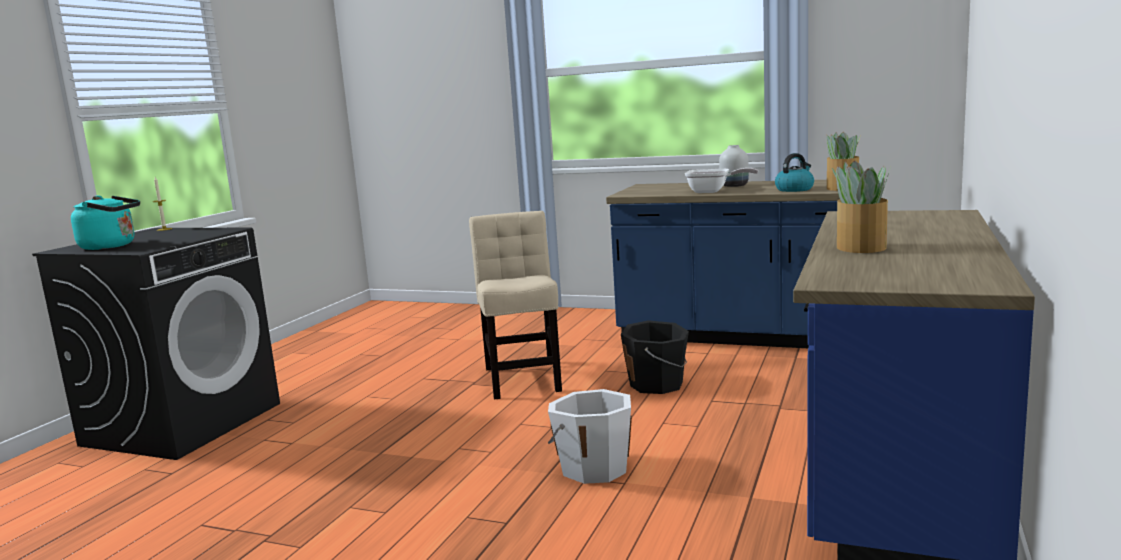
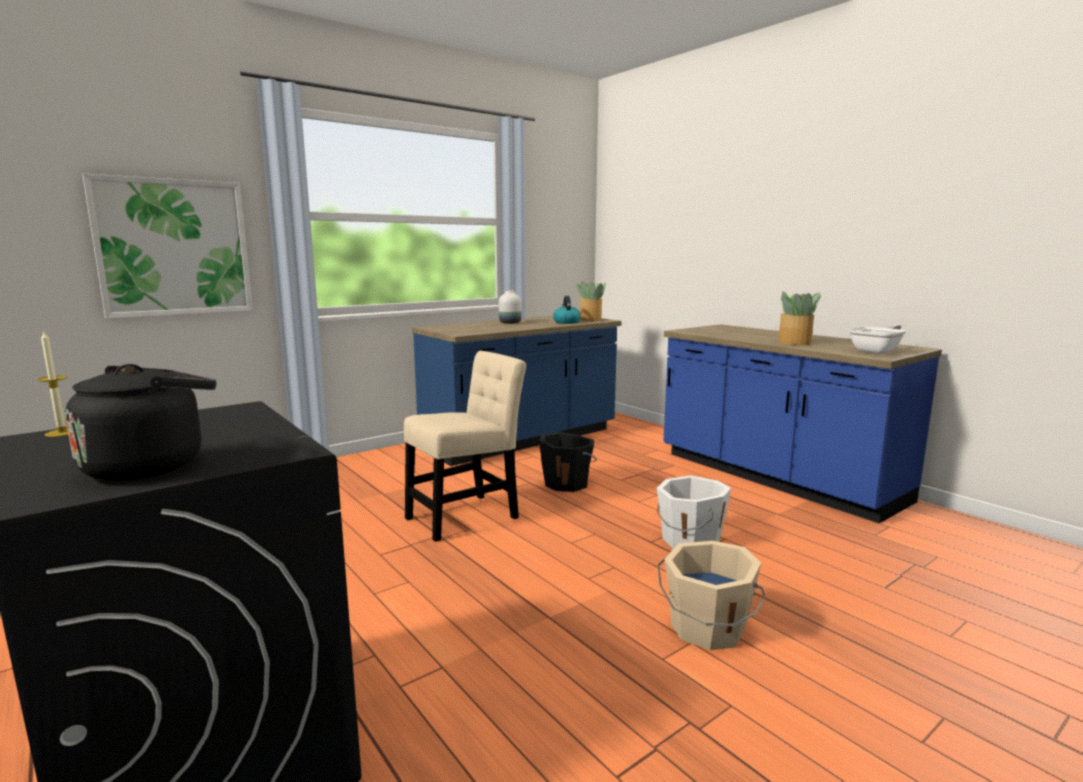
camera: 60 degrees left, 0 degrees up
turquoise kettle [71,195,140,250] -> black kettle [65,364,216,481]
beige chair [469,211,562,399] -> beige chair turned 120 degrees clockwise [404,351,526,542]
frying pan [685,168,758,193] -> frying pan moved to [849,324,906,354]
none -> picture [82,174,253,319]
none -> beige bucket [658,541,766,650]

